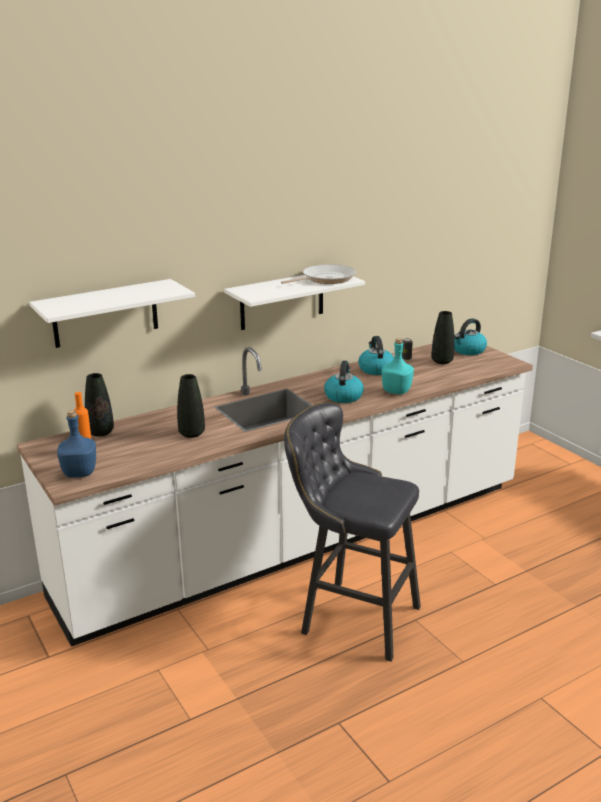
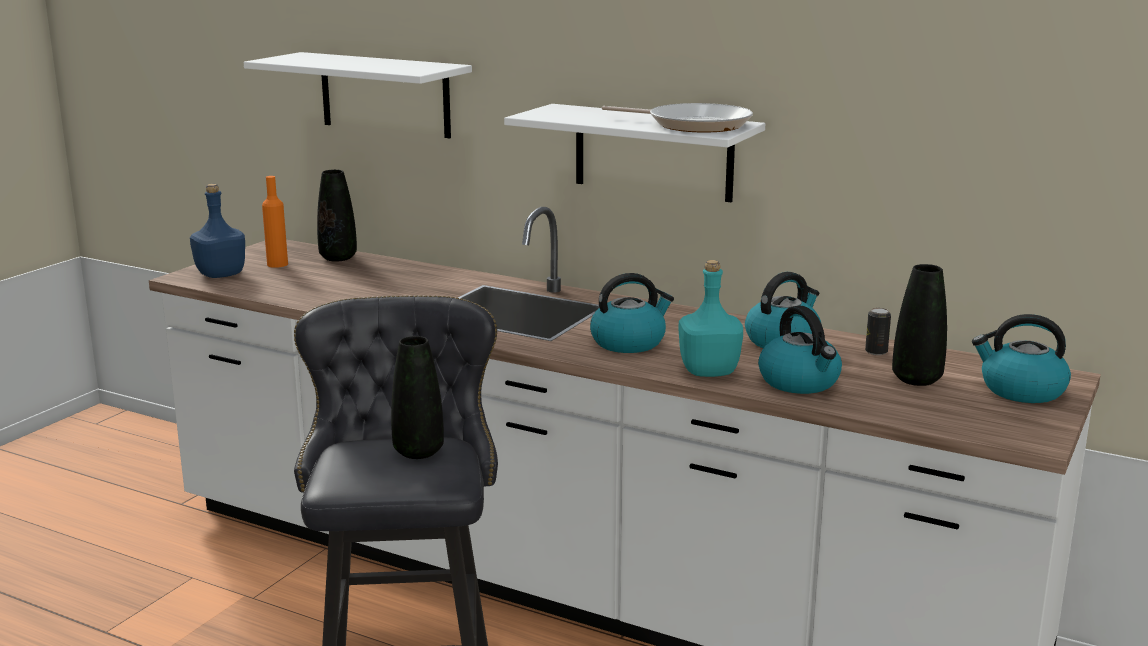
camera: 60 degrees right, 5 degrees down
black vase [177,374,205,438] -> black vase moved to [391,336,444,459]
none -> kettle [758,306,842,394]

